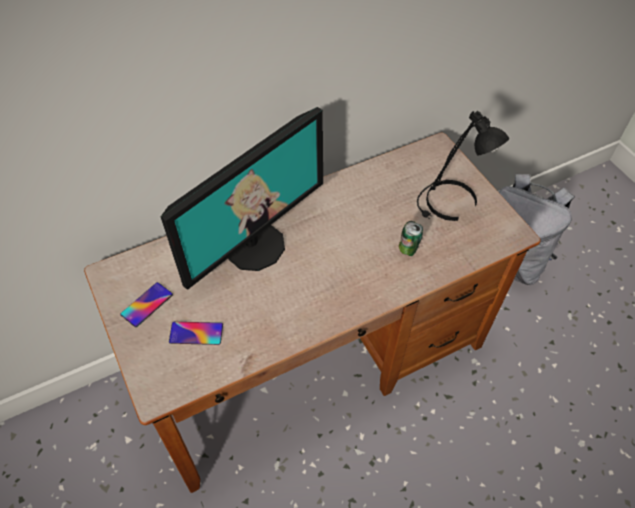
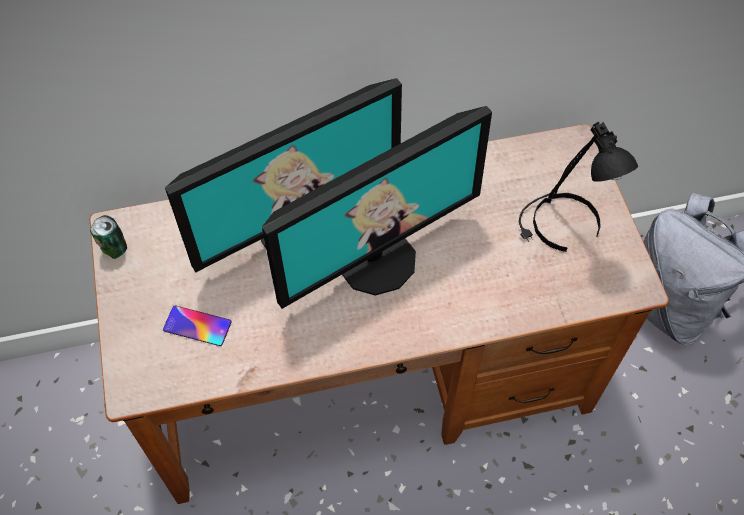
camera: 15 degrees right, 5 degrees up
phone [120,282,173,327] -> none
can [399,221,423,256] -> can moved to [90,215,127,259]
none -> monitor [262,106,492,309]

